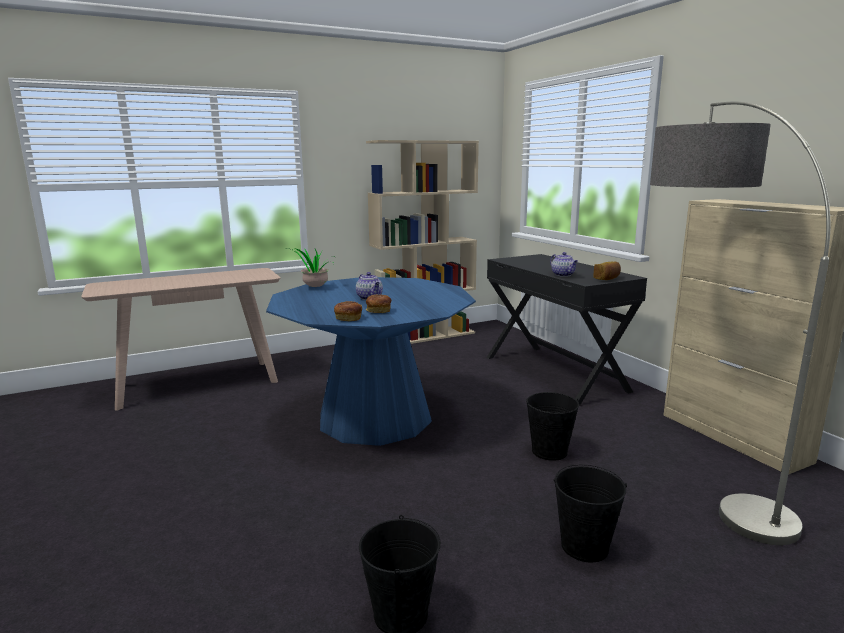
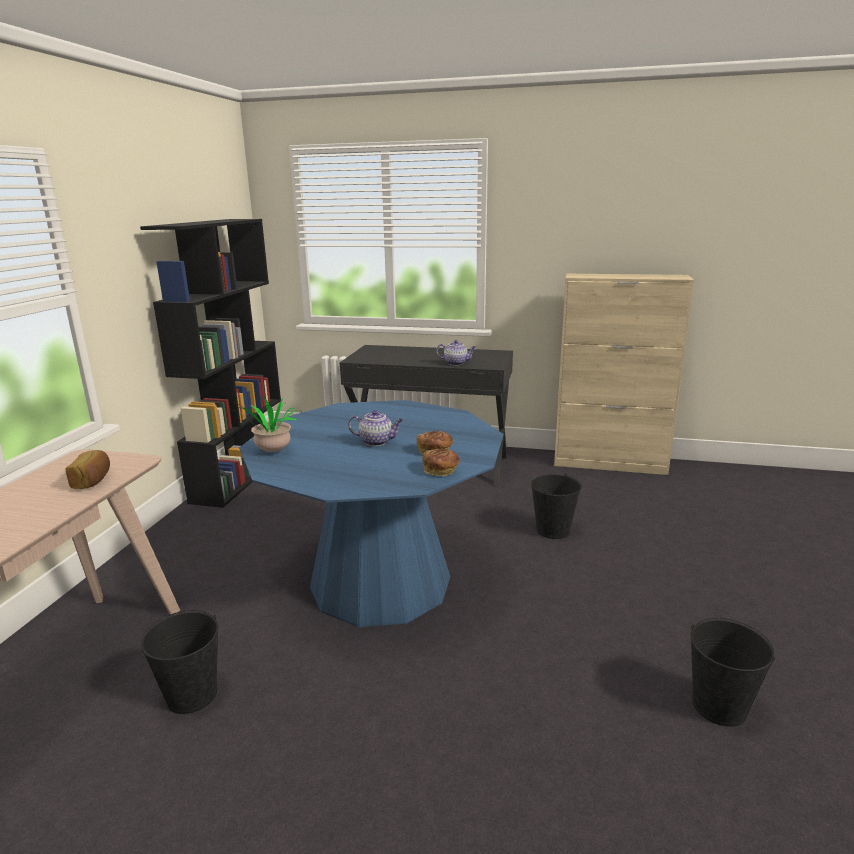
camera: 50 degrees left, 5 degrees up
beige bookcase [366,140,479,344] -> black bookcase [140,219,281,508]
black bucket [554,465,627,562] -> black bucket moved to [141,610,218,714]
bread [593,261,621,280] -> bread moved to [66,450,110,489]
floor lamp [650,102,830,545] -> none

